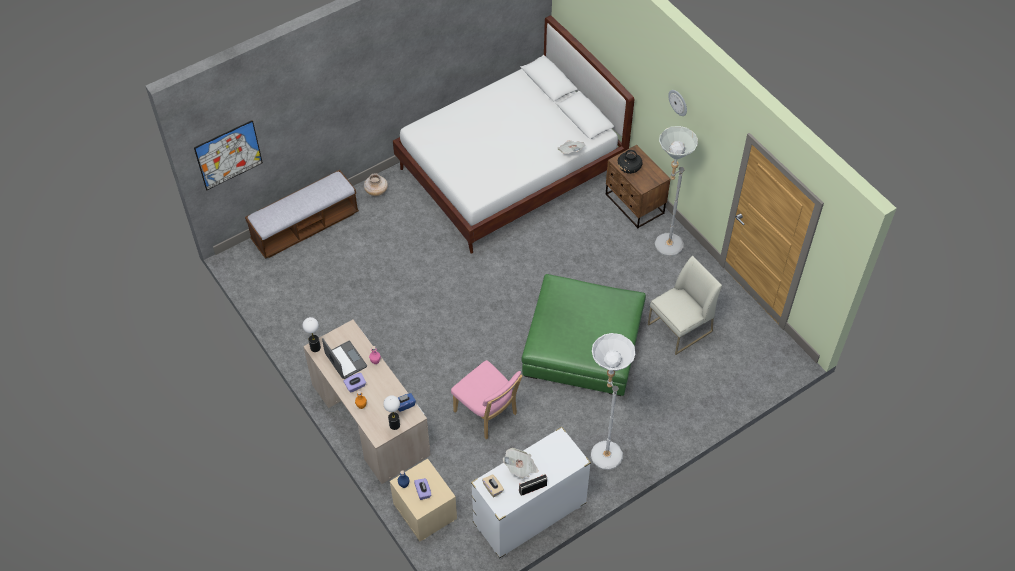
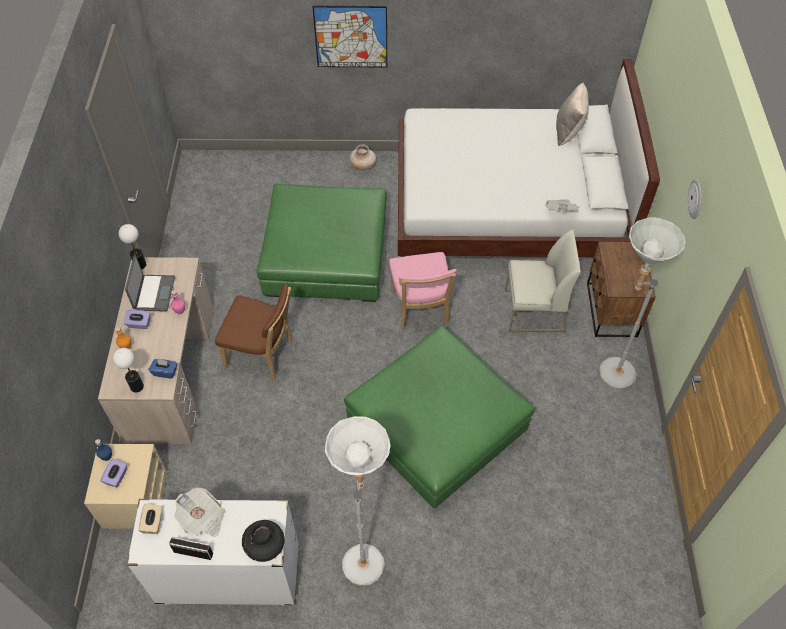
camera: 35 degrees right, 0 degrees up
picture [194,120,263,190] -> picture moved to [312,6,387,67]
bench [245,170,359,259] -> none
pink chair [451,360,523,439] -> pink chair moved to [389,252,457,331]
black vase [618,150,643,174] -> black vase moved to [242,520,285,562]
white chair [648,255,722,355] -> white chair moved to [505,230,581,332]
none -> brown chair [215,283,292,380]
none -> green ottoman [257,183,387,302]
none -> beige pillow [556,82,589,146]

